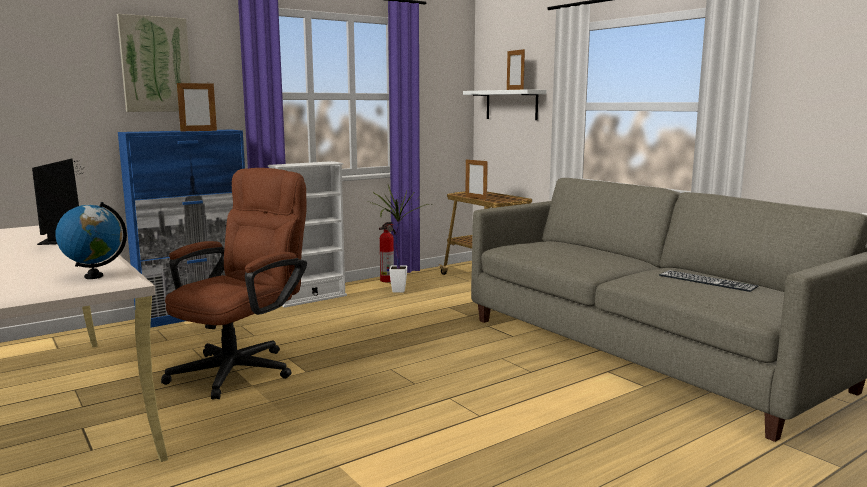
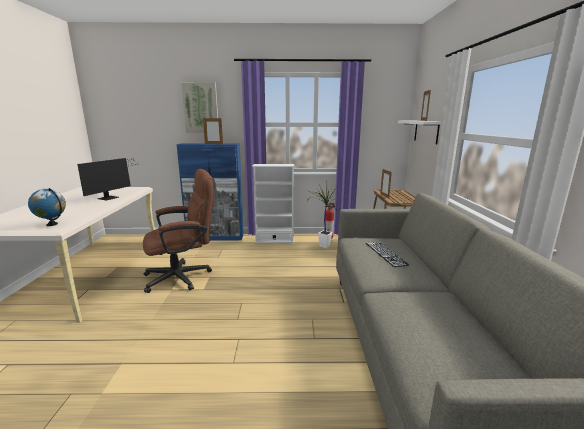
camera: 35 degrees right, 5 degrees up
keyboard [659,270,758,292] -> keyboard moved to [366,242,409,267]

